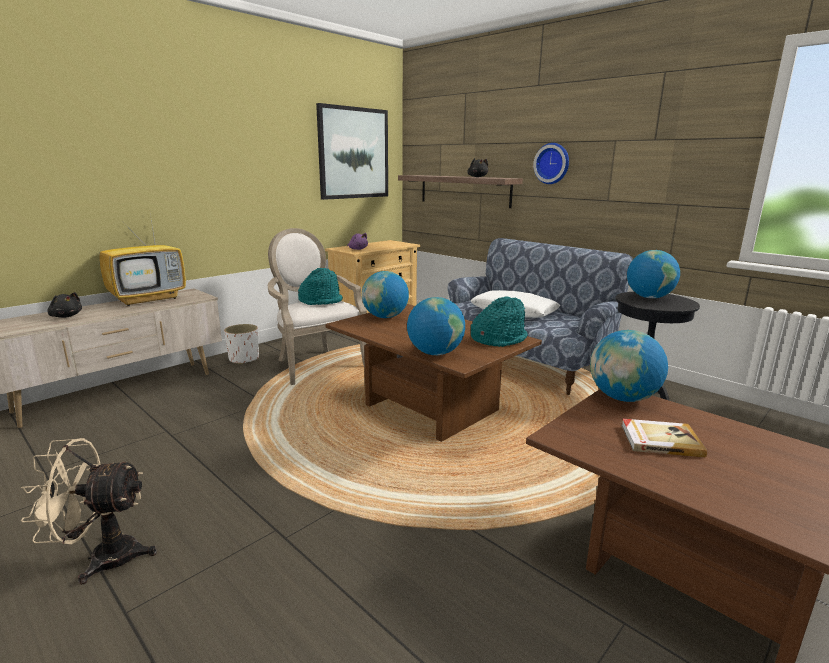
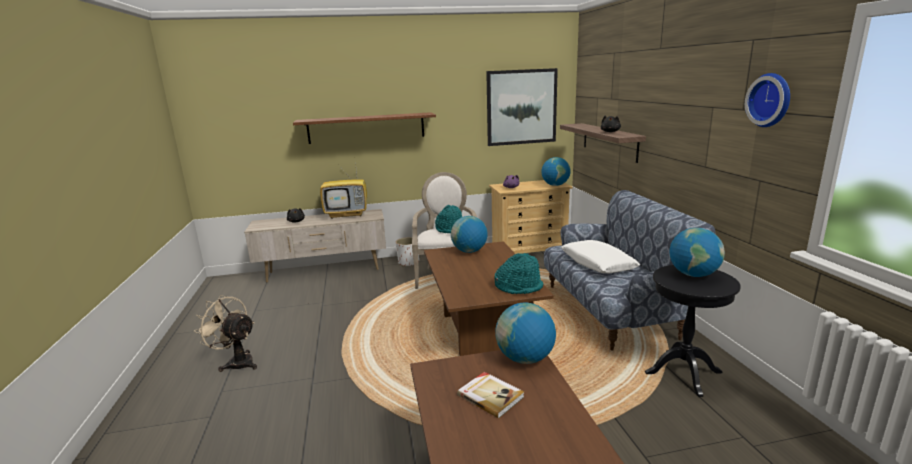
camera: 35 degrees right, 0 degrees up
globe [407,297,465,355] -> globe moved to [541,157,570,186]
wall clock [533,143,569,184] -> wall clock moved to [745,73,790,127]
none -> shelf [293,112,436,144]

